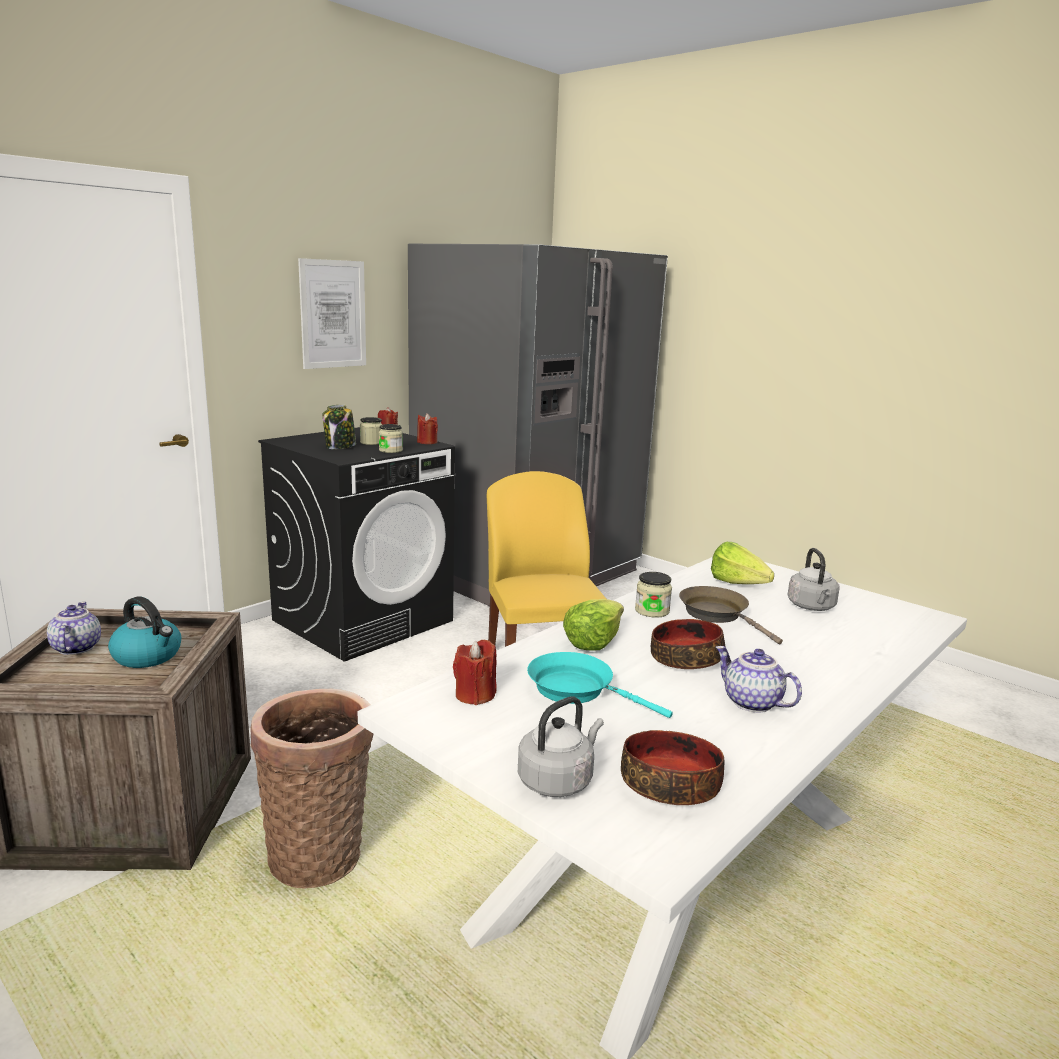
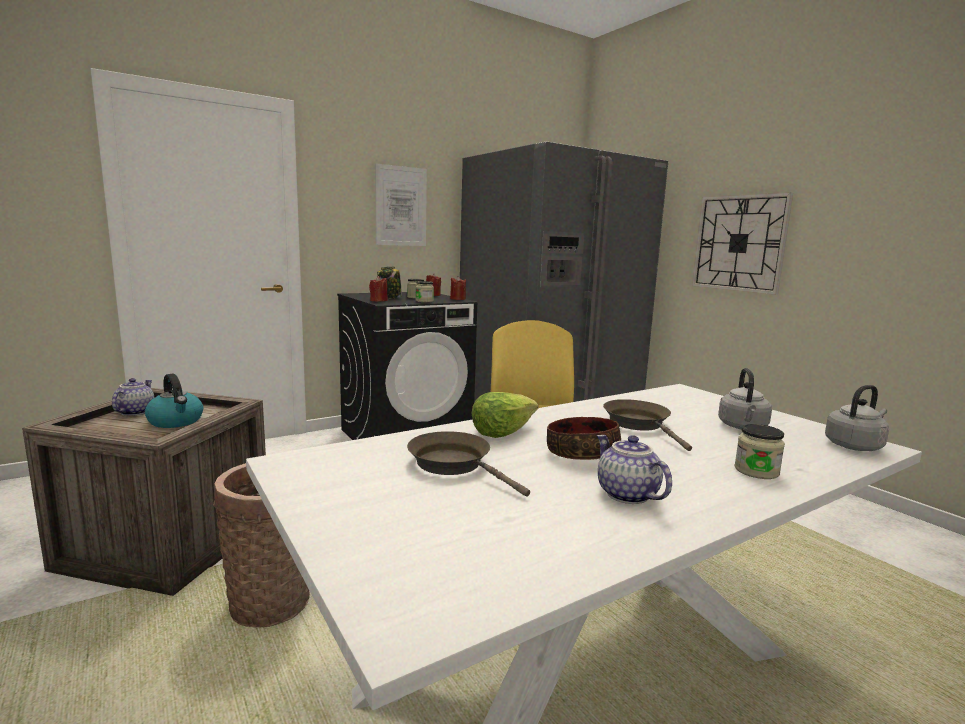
camera: 15 degrees right, 5 degrees down
red candle [453,640,497,705] -> red candle moved to [369,276,388,301]
grey kettle [518,696,604,797] -> grey kettle moved to [825,385,889,451]
turquoise frying pan [527,652,673,718] -> brown frying pan [407,431,530,497]
bowl [621,730,724,805] -> none
jar [635,572,672,618] -> jar moved to [734,424,785,479]
lettuce [711,542,774,584] -> none
none -> wall clock [692,192,793,295]

